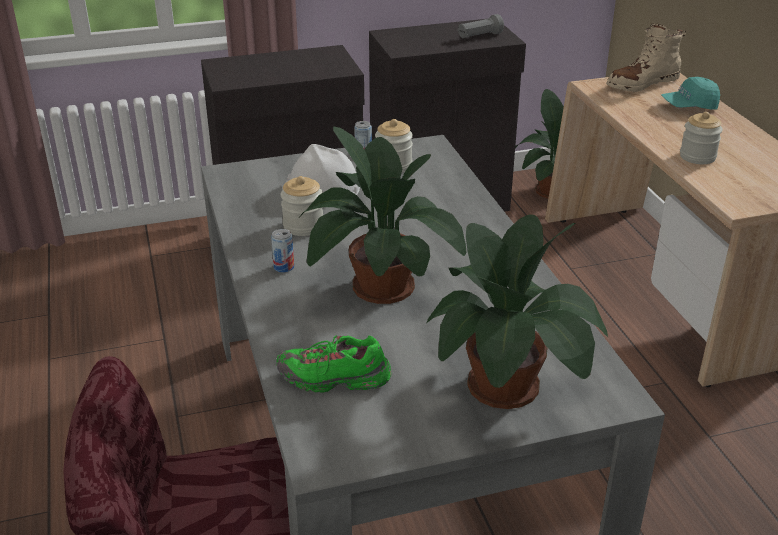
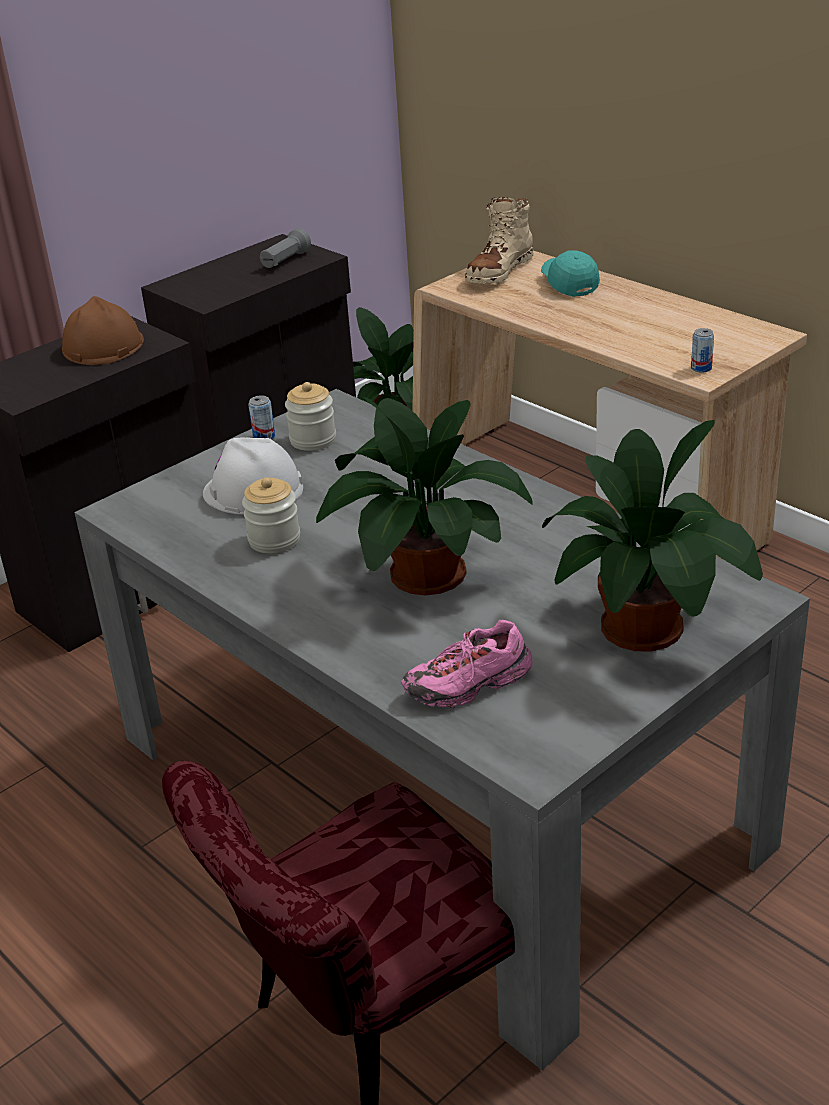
camera: 25 degrees left, 0 degrees up
can [271,229,294,273] -> can moved to [691,328,714,373]
green shoe [276,335,391,392] -> pink shoe [401,620,533,708]
turquoise cap [661,77,720,110] -> turquoise cap turned 105 degrees clockwise [541,251,600,297]
jar [680,112,723,164] -> none
none -> brown hard hat [62,296,144,365]

